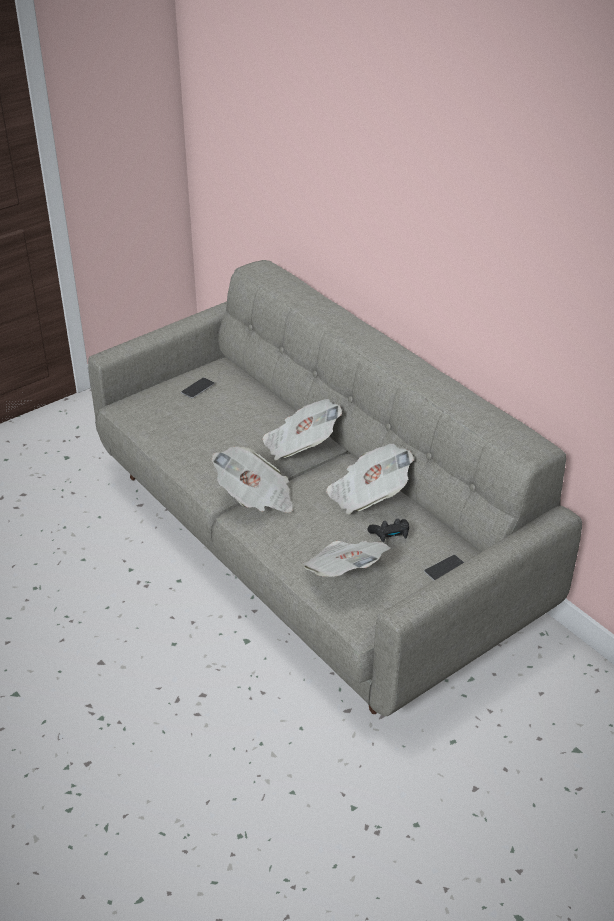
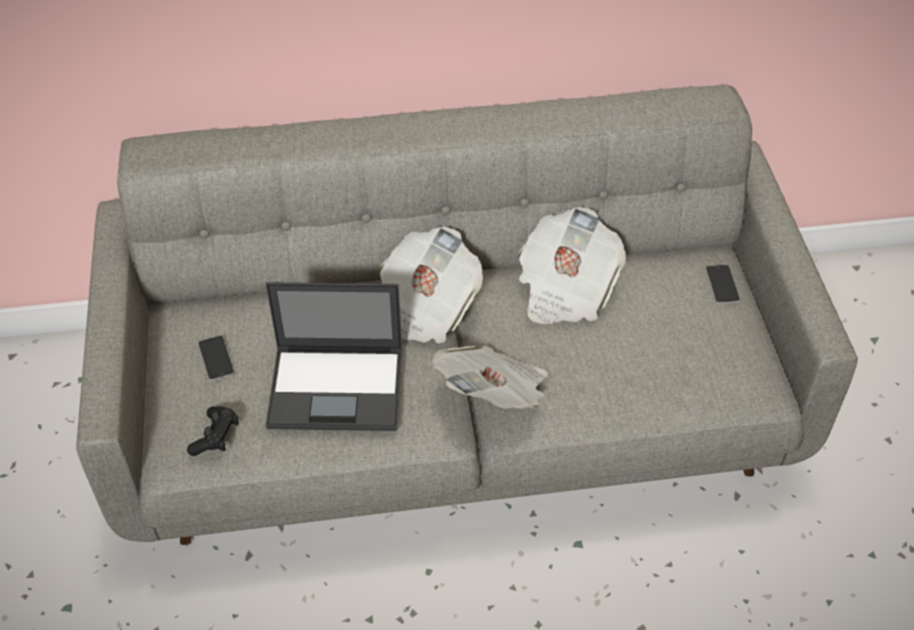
camera: 60 degrees left, 10 degrees up
newspaper [301,541,391,577] -> none
black game controller [368,519,409,542] -> black game controller moved to [187,406,239,456]
none -> laptop [265,282,402,431]

